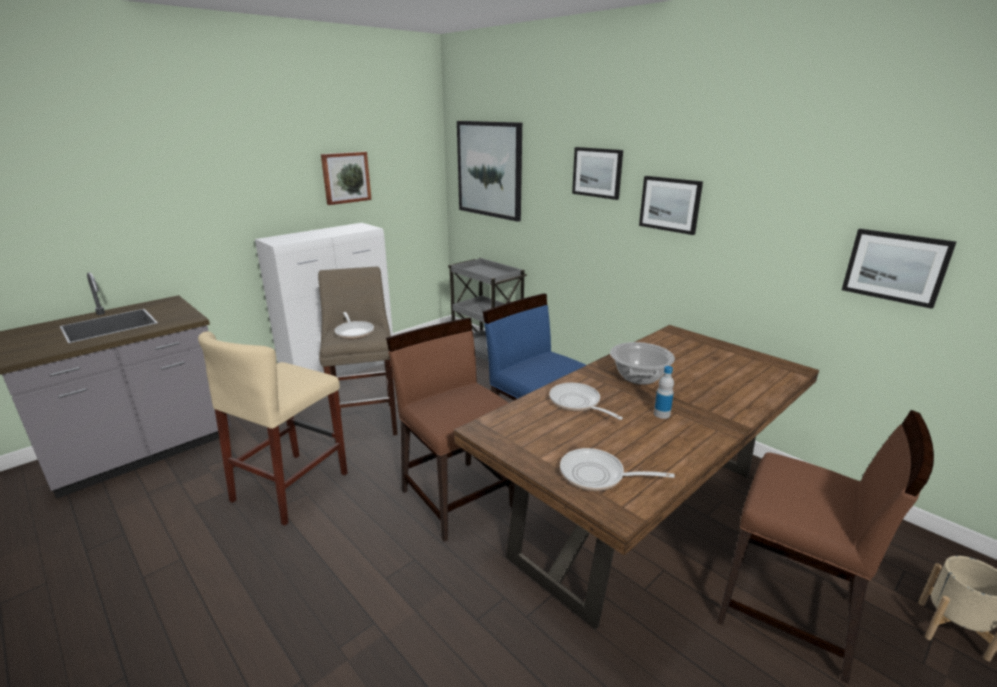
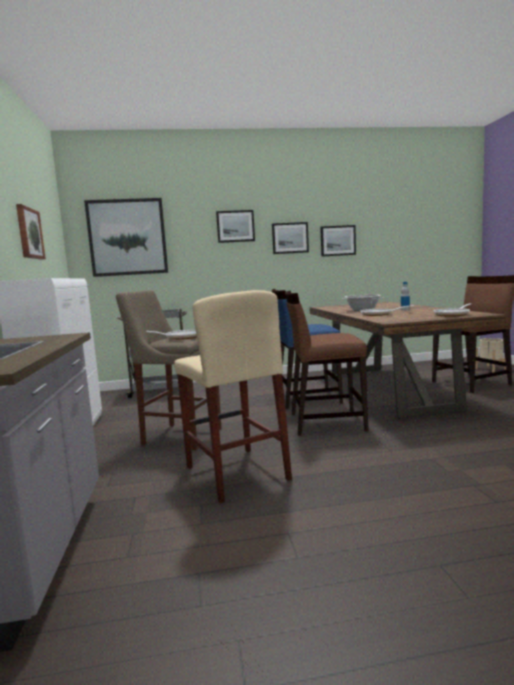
camera: 55 degrees left, 15 degrees down
picture [842,229,956,309] -> picture moved to [320,225,356,257]

